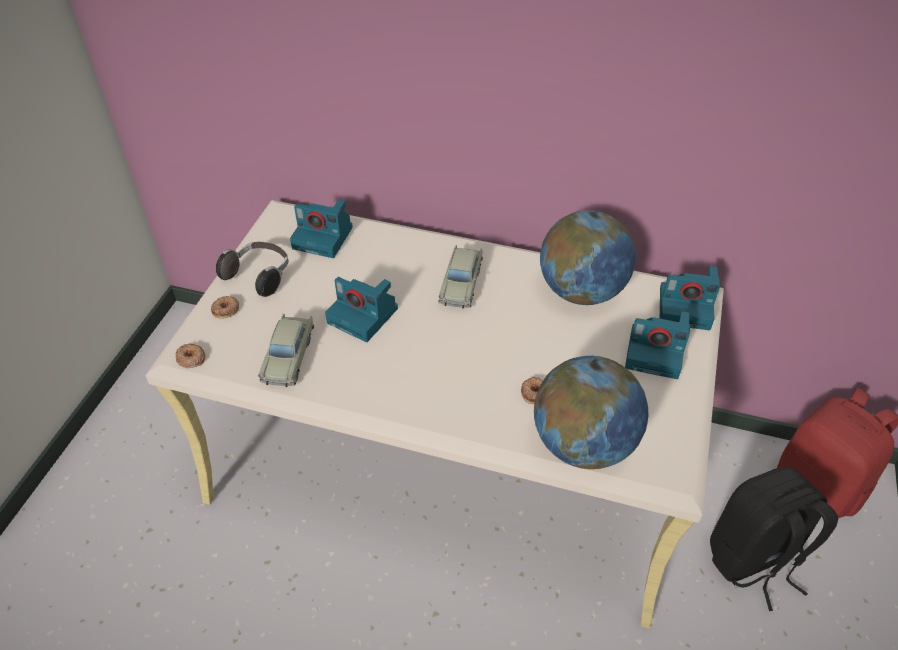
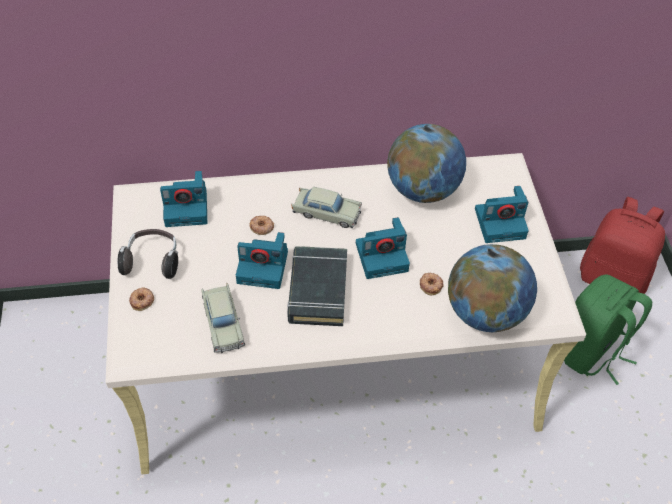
camera: 25 degrees left, 5 degrees up
donut [175,343,205,368] -> donut moved to [249,216,274,235]
beige toy car [438,245,483,309] -> beige toy car turned 60 degrees counterclockwise [291,187,362,228]
camera [660,266,720,330] -> camera moved to [356,217,410,279]
black backpack [710,467,838,611] -> green backpack [564,275,652,385]
none -> black book [287,246,347,326]

